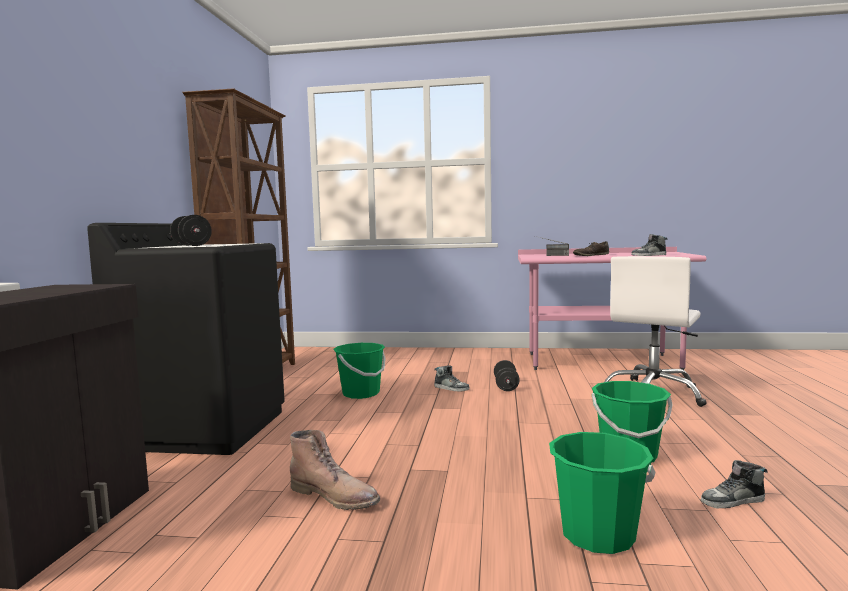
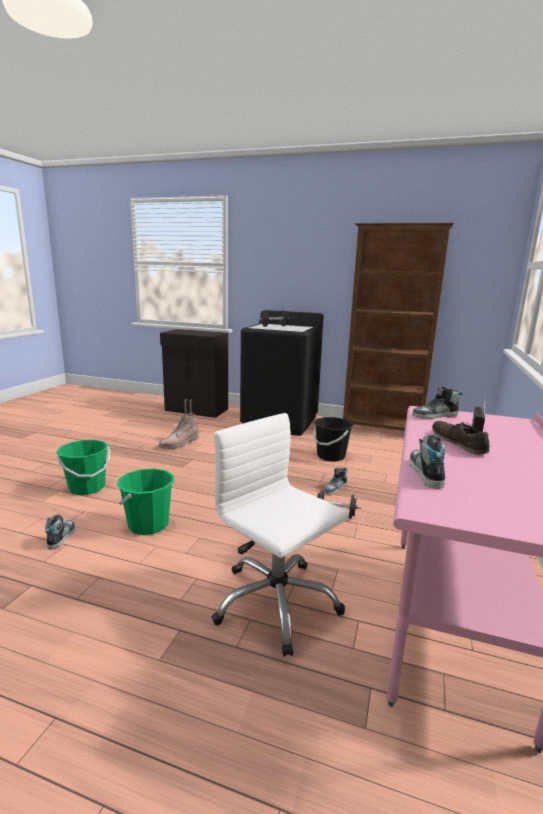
camera: 100 degrees right, 10 degrees up
green bucket [334,343,386,399] -> black bucket [314,417,354,461]
none -> shoe [412,386,462,419]

